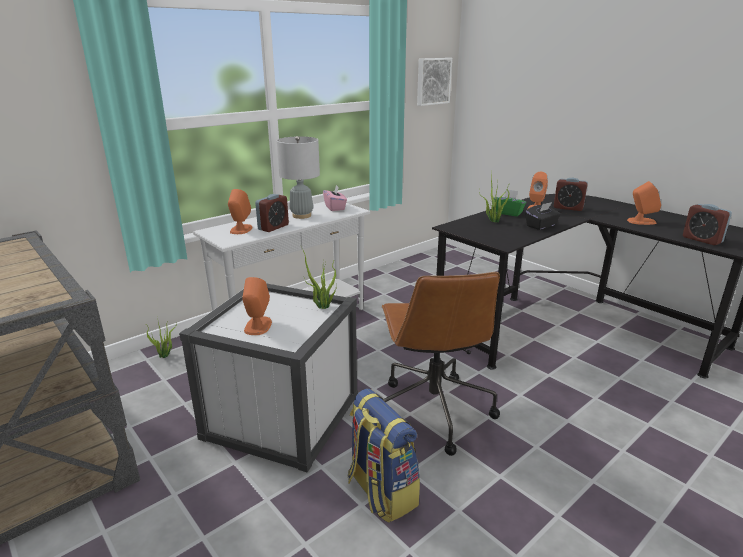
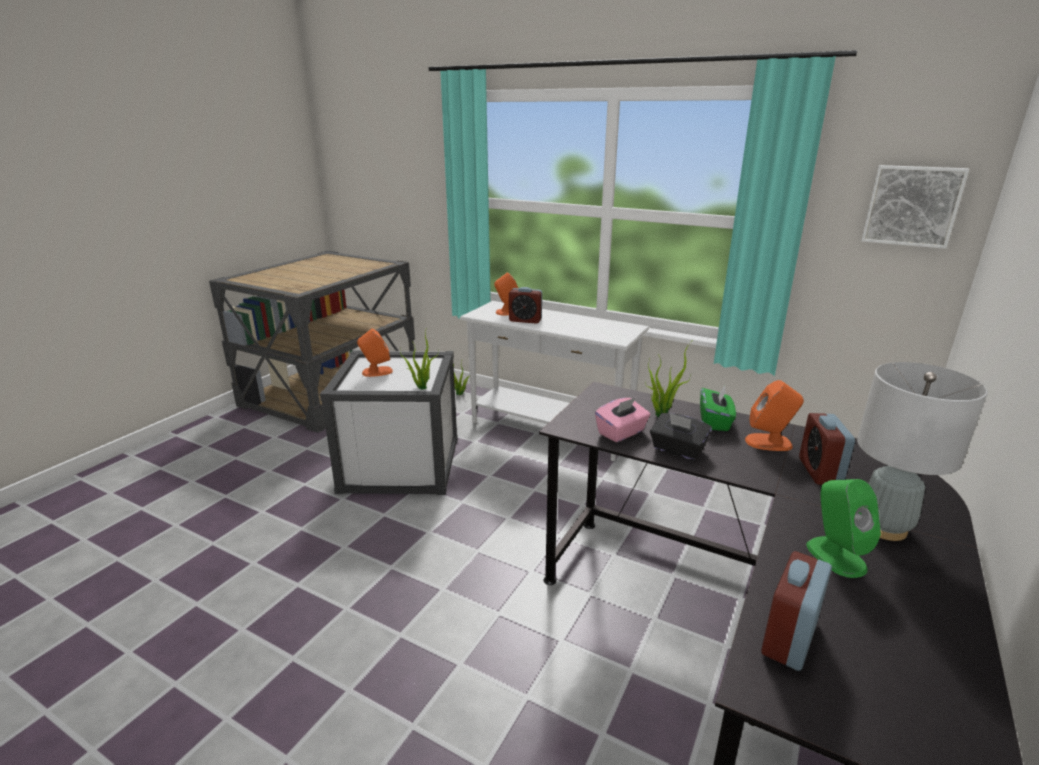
camera: 70 degrees right, 0 degrees up
grey table lamp [277,136,320,219] -> grey table lamp moved to [857,362,988,541]
pink tissue box [323,185,347,211] -> pink tissue box moved to [595,398,650,442]
backpack [348,388,420,523] -> none
brown office chair [382,272,500,456] -> none
orange speaker [627,181,661,225] -> green speaker [806,479,881,578]

